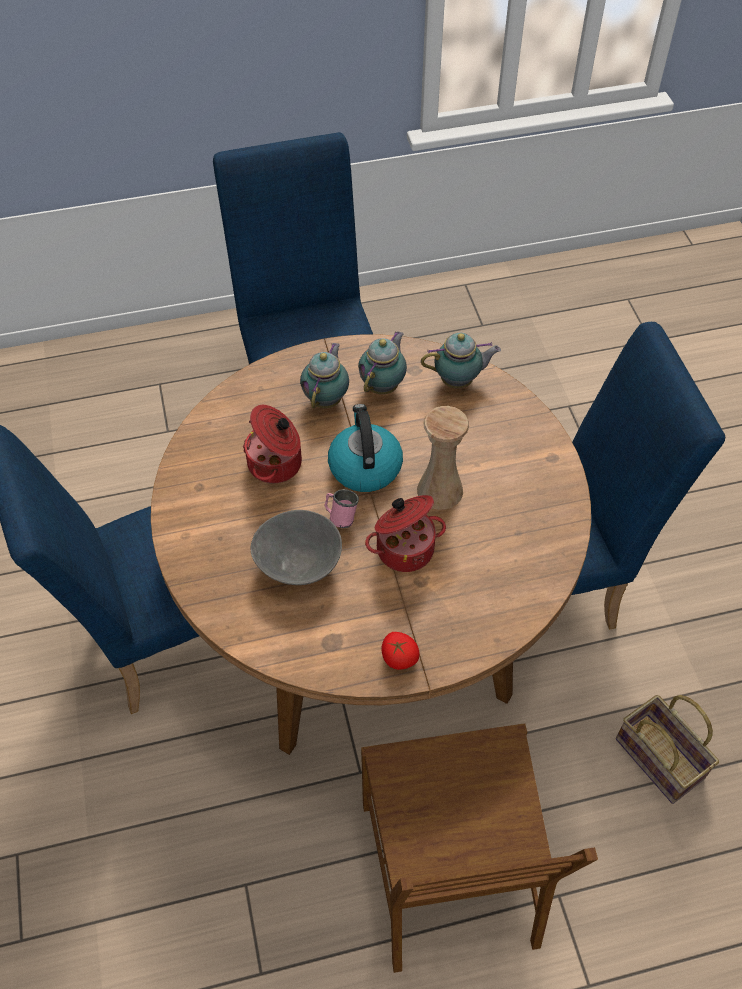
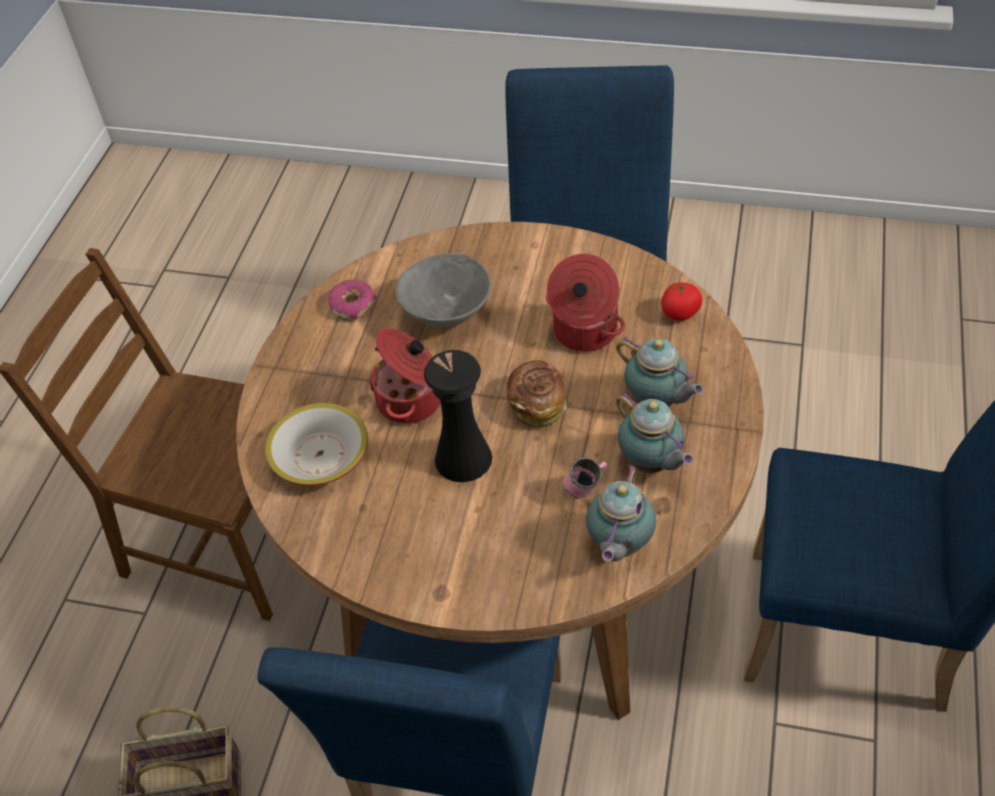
camera: 120 degrees right, 5 degrees down
pink mug [325,489,359,528] -> pink mug moved to [564,457,607,499]
kettle [328,404,403,492] -> bread [507,360,566,428]
tomato [382,632,419,670] -> tomato moved to [661,282,702,321]
beige vase [417,406,469,510] -> black vase [424,350,492,482]
none -> bowl [265,403,368,486]
none -> donut [328,280,376,320]

